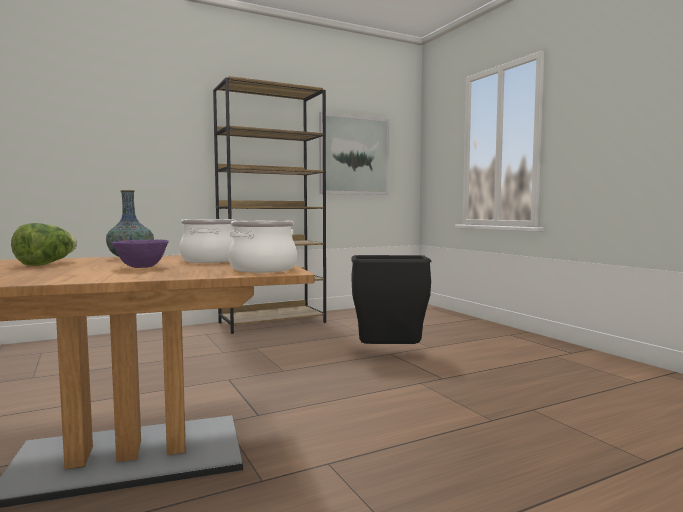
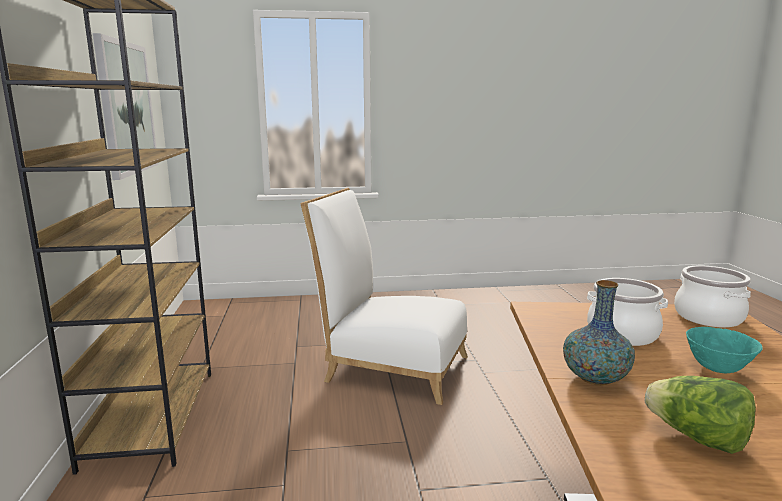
camera: 70 degrees left, 10 degrees up
purple bowl [111,240,169,268] -> turquoise bowl [686,327,763,373]
black trash can [351,255,431,344] -> white chair [300,188,468,405]

